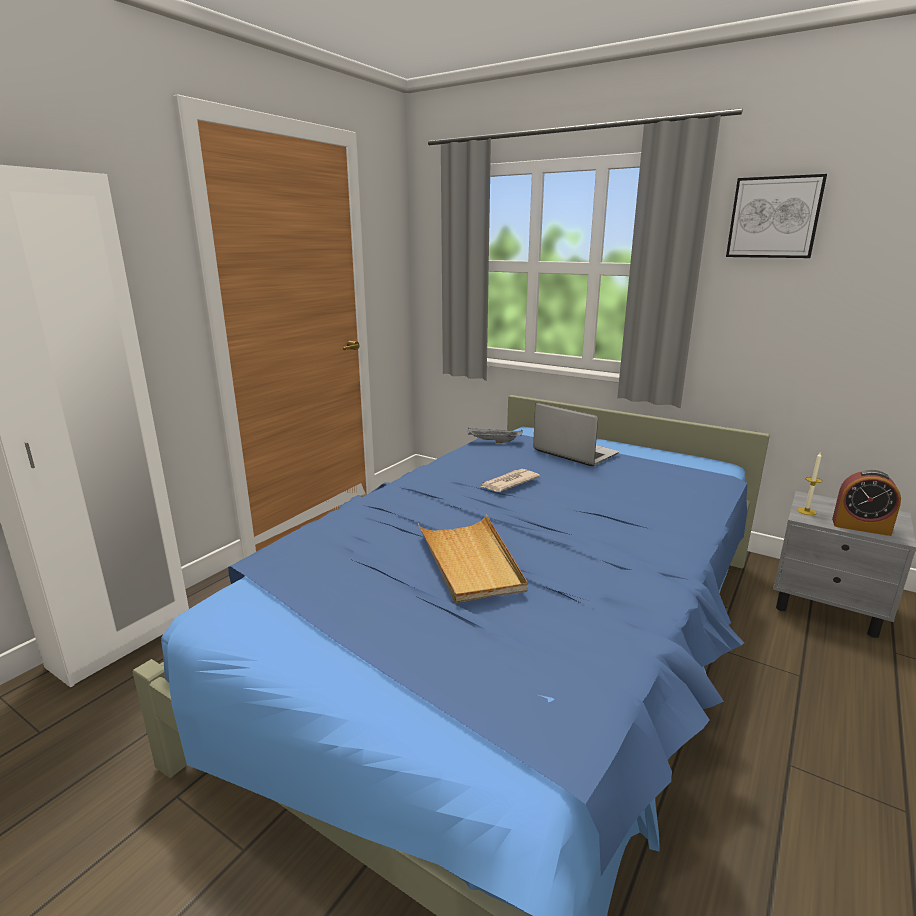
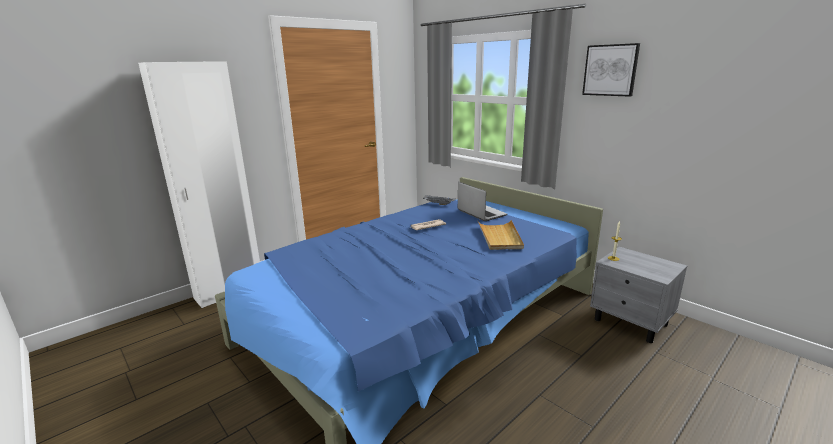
camera: 15 degrees right, 0 degrees up
beige tray [418,515,528,603] -> beige tray moved to [478,220,524,250]
alarm clock [832,470,901,536] -> none

